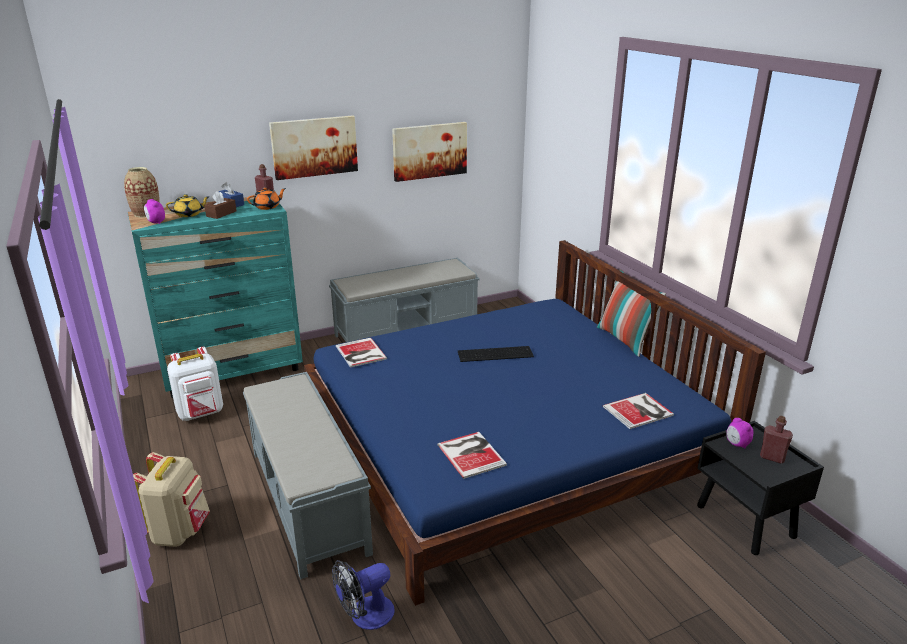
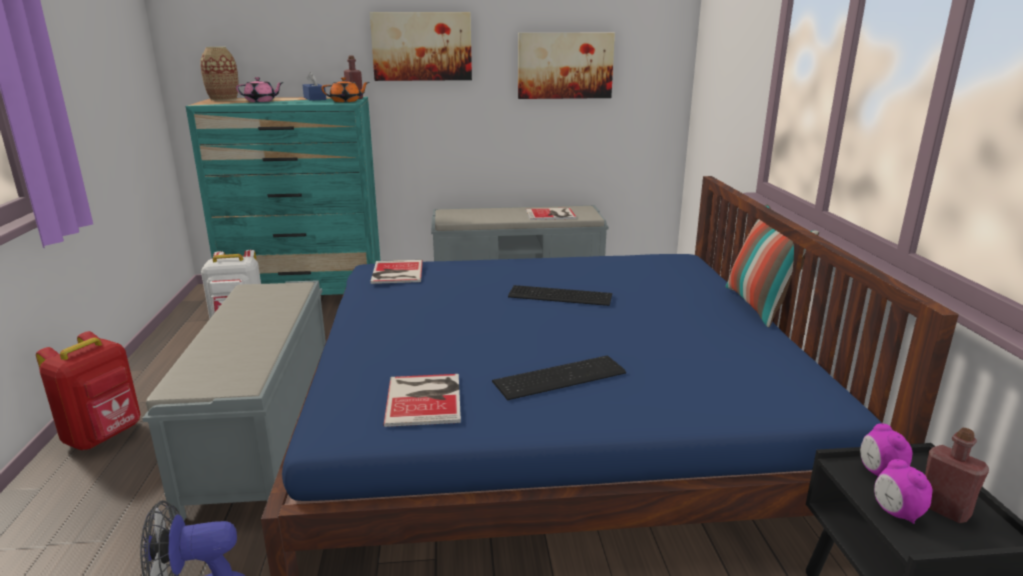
camera: 20 degrees right, 5 degrees down
beige backpack [133,452,210,547] -> red backpack [36,331,140,450]
alarm clock [144,199,165,224] -> alarm clock moved to [874,459,933,524]
yellow teapot [166,194,210,217] -> pink teapot [236,77,284,102]
brown tissue box [204,191,237,219] -> none
book [603,393,674,429] -> book moved to [526,208,576,220]
none -> keyboard [492,355,626,400]

